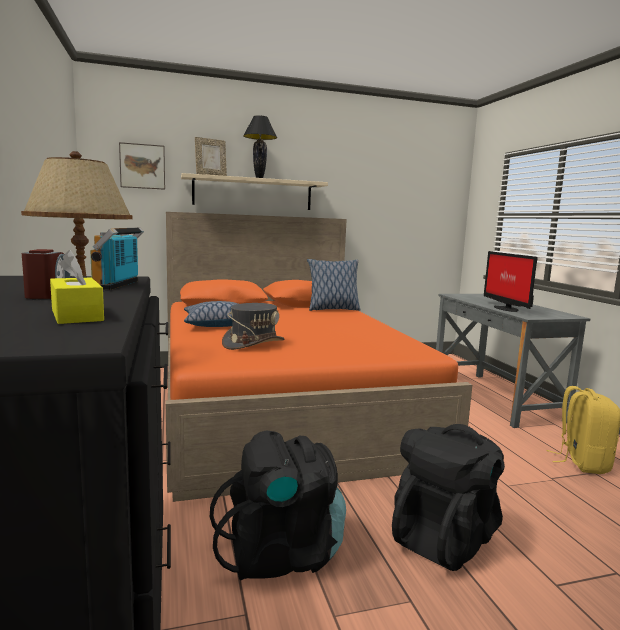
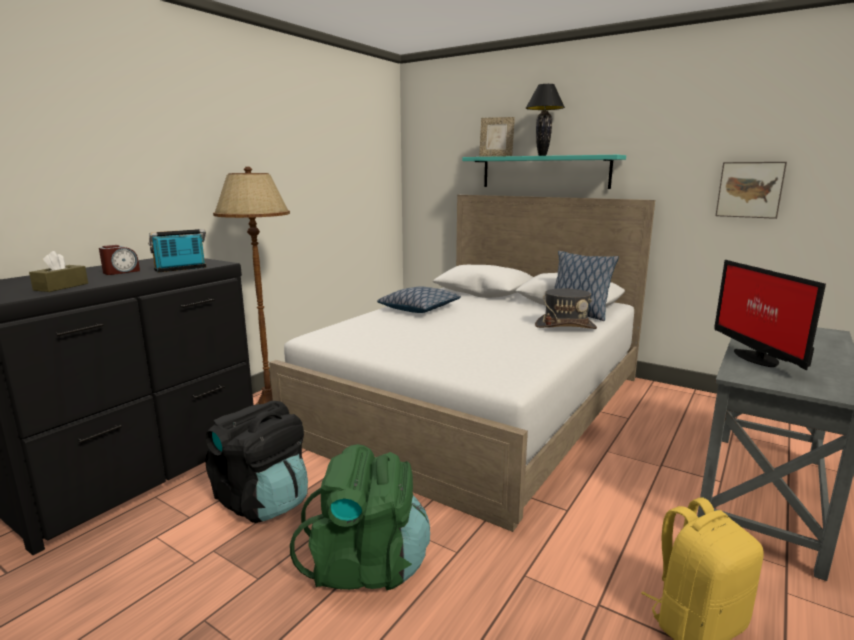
camera: 50 degrees right, 5 degrees up
yellow tissue box [50,250,104,324] -> brown tissue box [29,251,88,292]
picture [119,142,165,190] -> picture moved to [716,162,787,219]
orange bed [166,212,472,502] -> white bed [269,195,655,532]
beige shelf [181,173,328,210] -> turquoise shelf [462,155,626,189]
grey hat [222,303,285,350] -> grey hat moved to [535,288,597,329]
black backpack [392,424,505,571] -> green backpack [290,444,430,590]
monitor [484,251,538,312] -> monitor turned 45 degrees counterclockwise [714,260,826,370]

